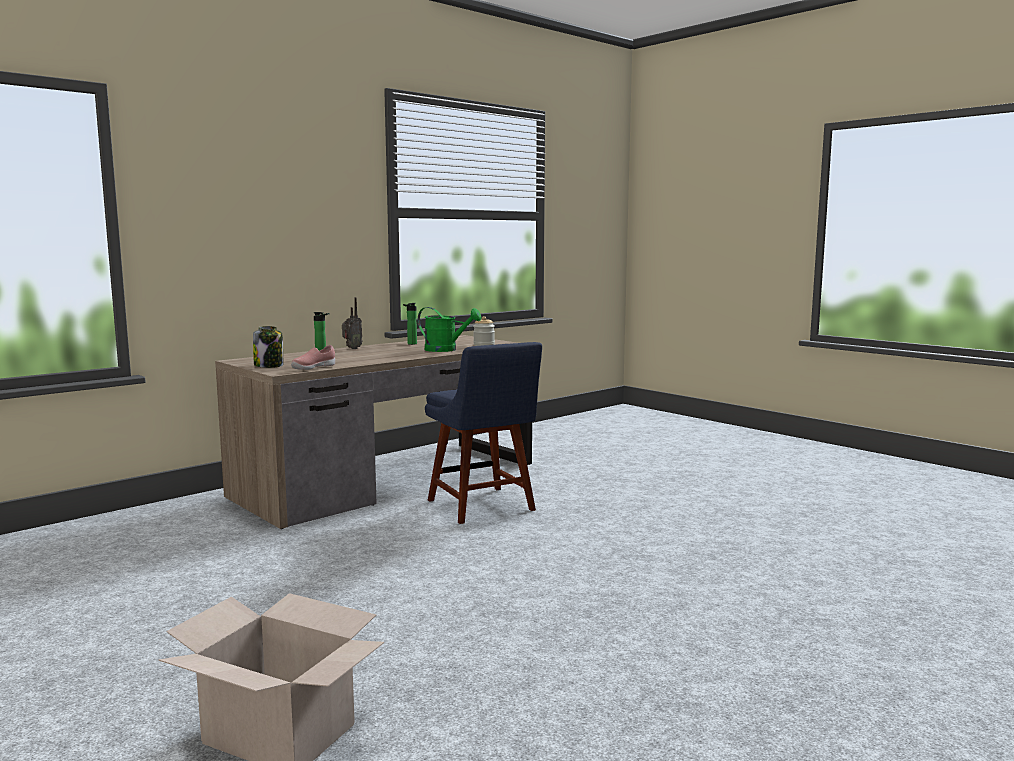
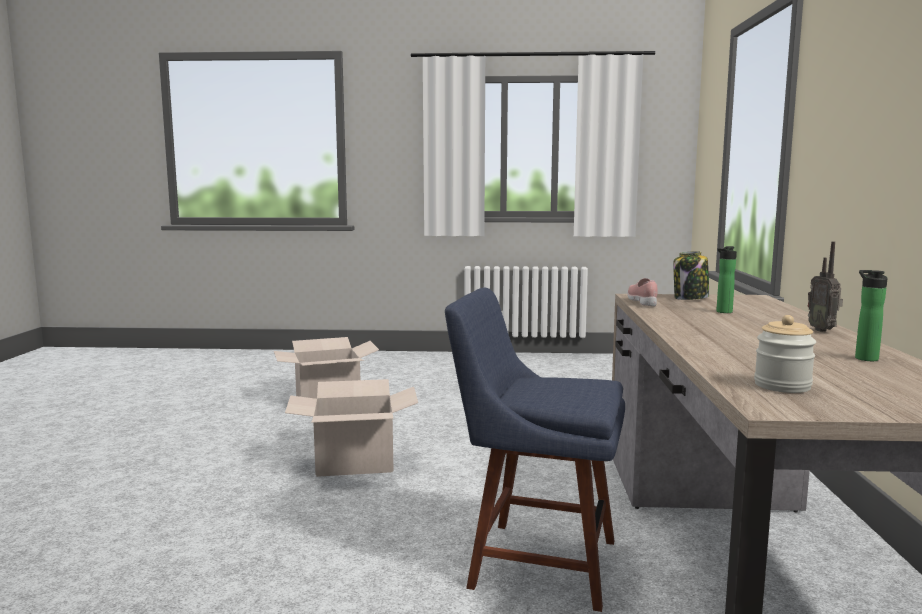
camera: 135 degrees right, 0 degrees up
green watering can [418,307,482,352] -> none
none -> cardboard box [285,379,418,477]

